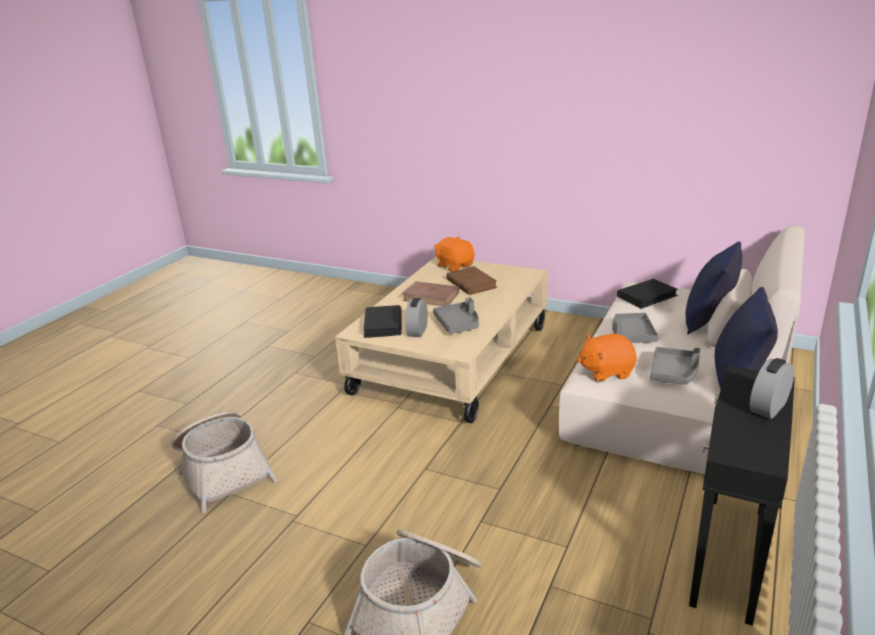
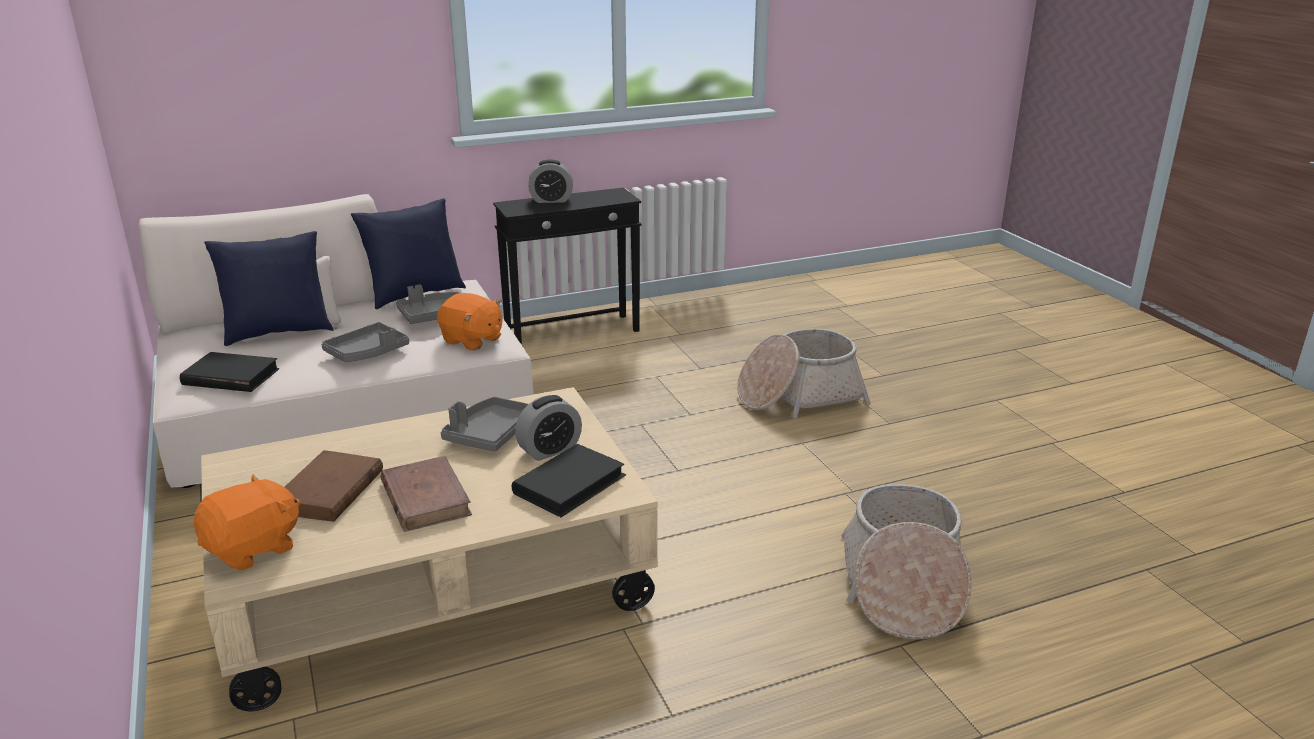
camera: 140 degrees left, 0 degrees up
orange plush toy [434,237,475,272] -> orange plush toy turned 135 degrees counterclockwise [194,474,301,571]

